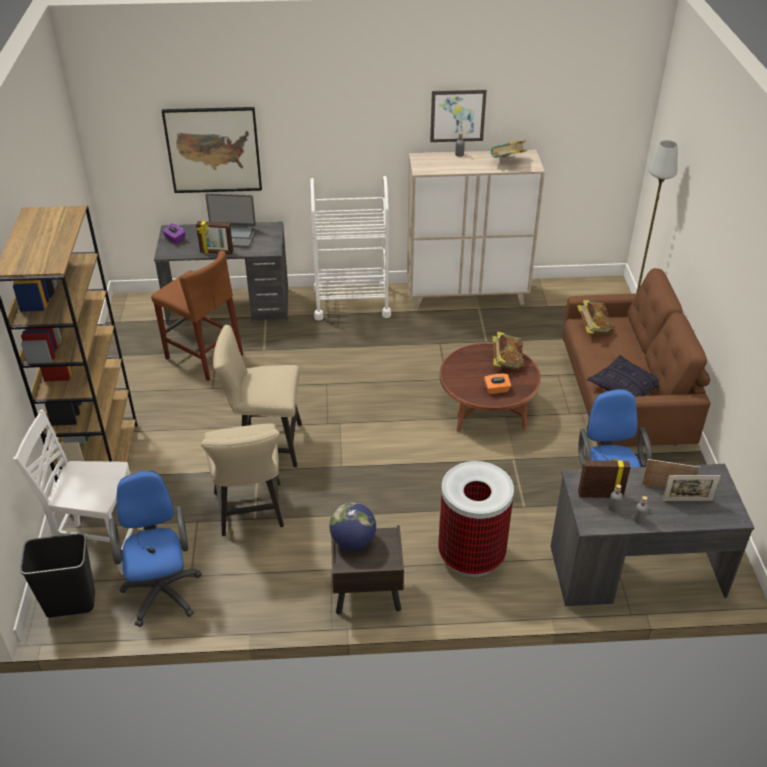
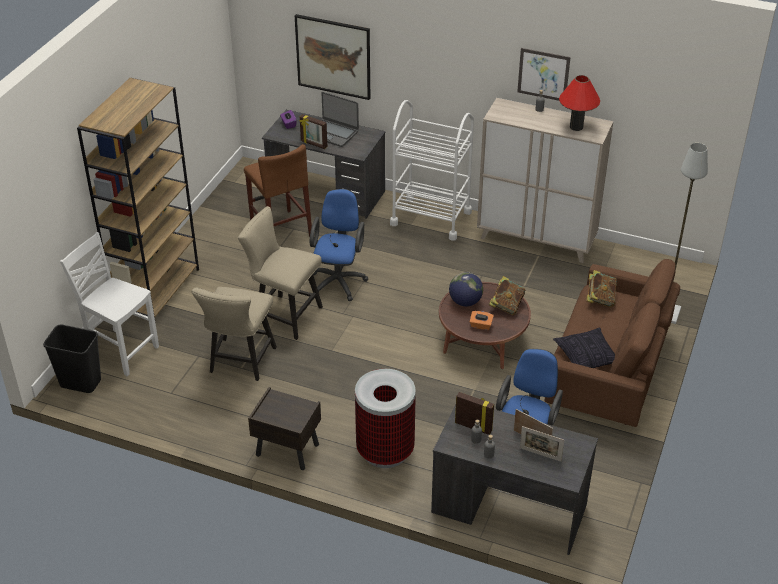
camera: 25 degrees right, 0 degrees up
blue office chair [109,470,202,627] -> blue office chair moved to [310,189,368,301]
globe [329,503,376,550] -> globe moved to [449,272,483,306]
book [491,140,527,158] -> red table lamp [559,75,600,131]

